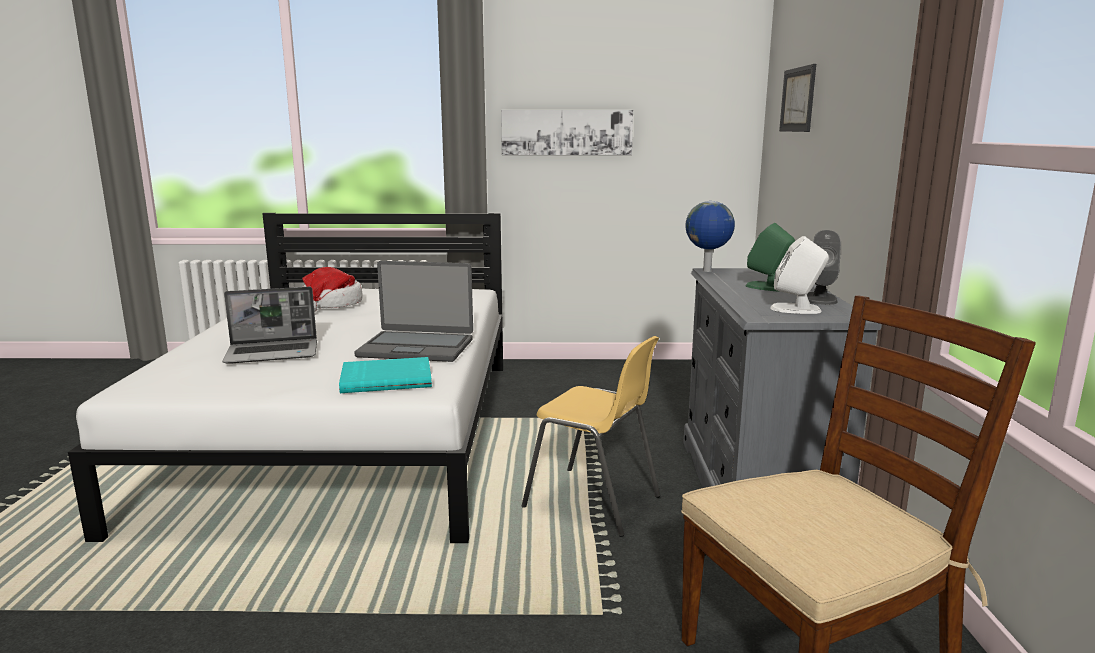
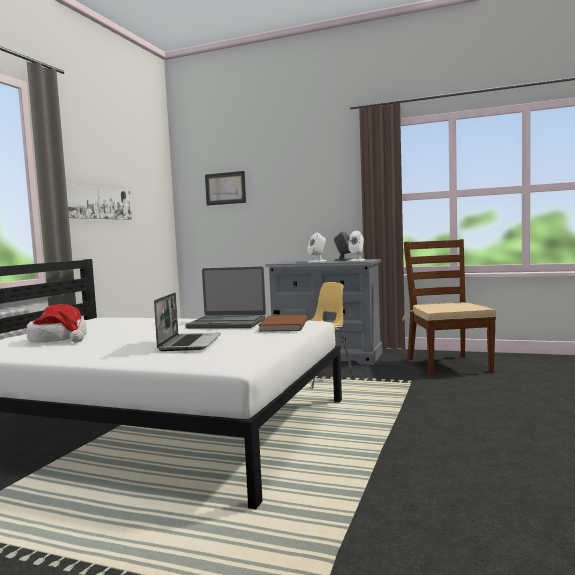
camera: 70 degrees left, 10 degrees down
turquoise book [339,357,432,393] -> brown book [259,315,307,332]
laptop [354,261,473,362] -> laptop turned 75 degrees clockwise [185,267,266,328]
globe [685,201,735,272] -> none
green speaker [745,223,795,291] -> white speaker [307,233,326,262]

